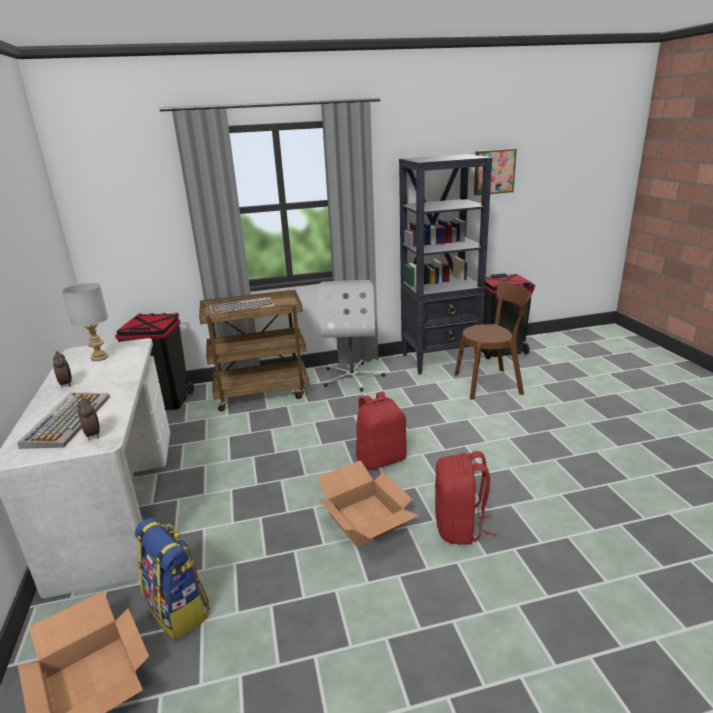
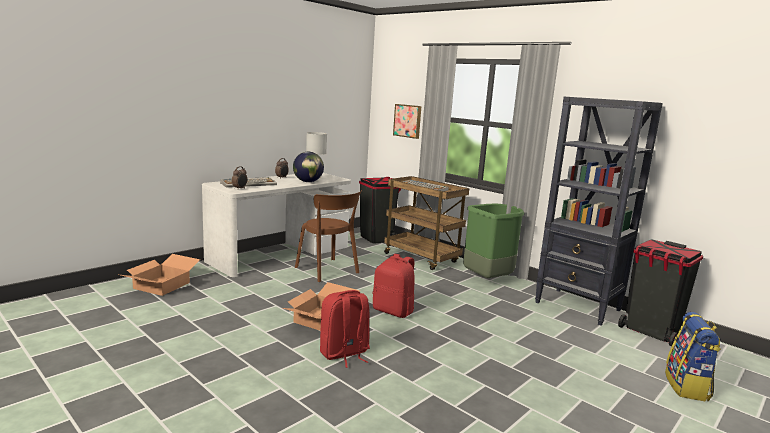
camera: 55 degrees right, 10 degrees down
backpack [135,518,210,640] -> backpack moved to [665,312,721,401]
white office chair [318,280,385,391] -> green trash can [463,204,524,278]
brown chair [455,282,532,400] -> brown chair moved to [295,190,362,282]
picture [474,149,517,195] -> picture moved to [393,104,421,139]
none -> globe [293,152,324,182]

